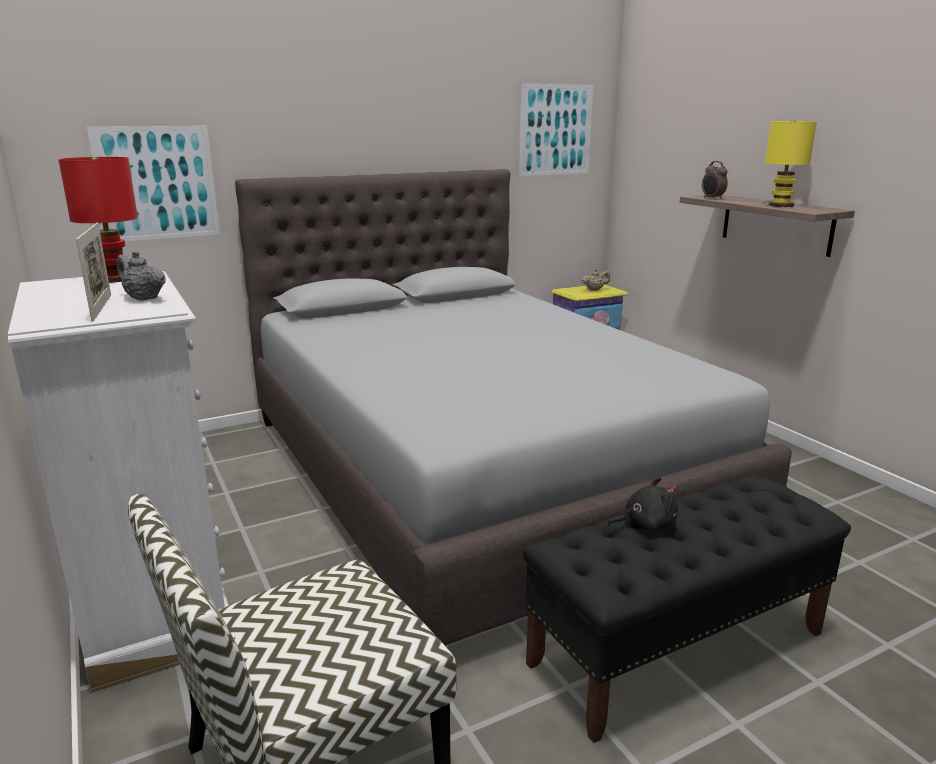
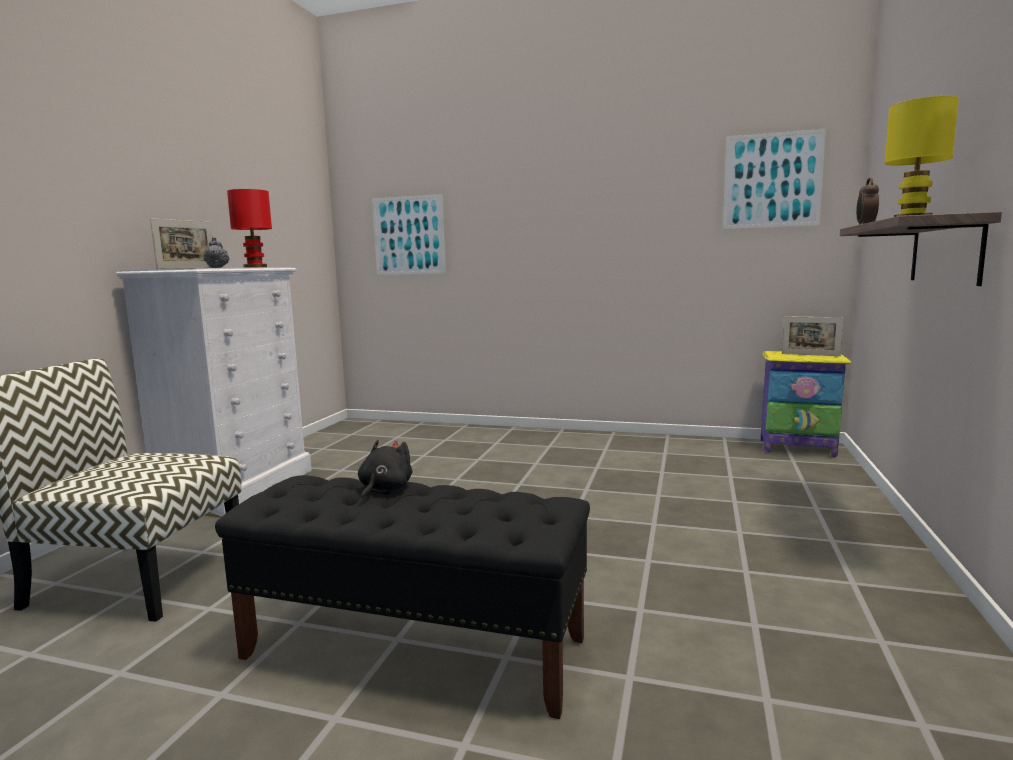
camera: 45 degrees right, 10 degrees down
grey bed [235,169,792,646] -> none
beige teapot [581,269,610,291] -> picture frame [782,316,843,356]
black plush toy [607,477,678,532] -> black plush toy turned 105 degrees counterclockwise [358,440,412,501]

